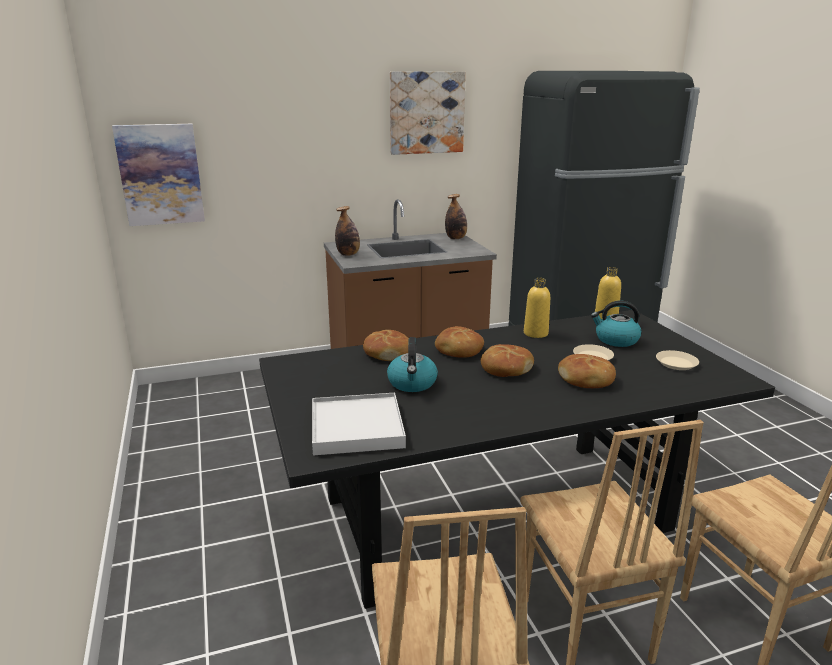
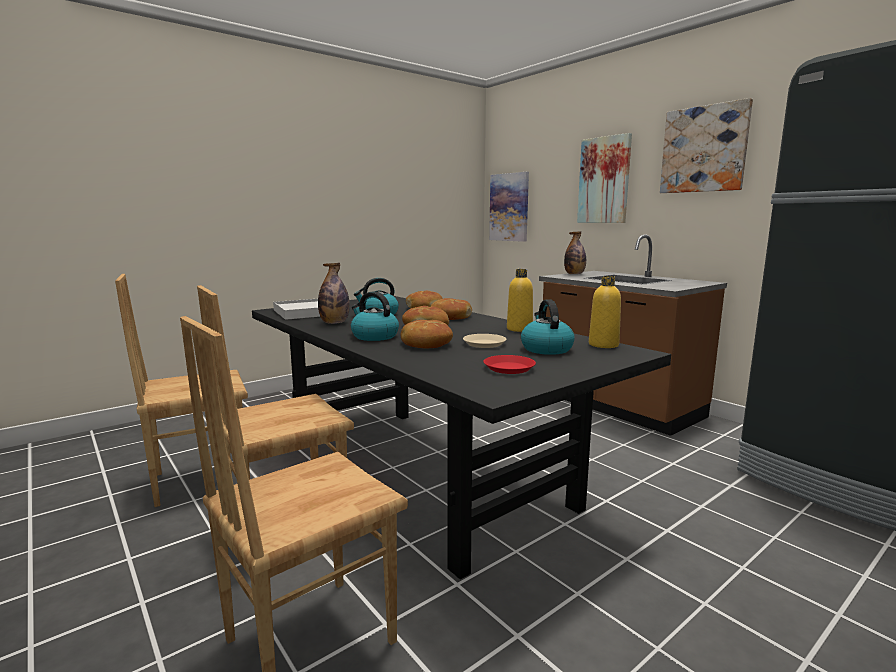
camera: 70 degrees right, 10 degrees down
bottle [445,194,467,239] -> bottle moved to [318,263,350,324]
beige plate [656,350,699,370] -> red plate [483,355,536,374]
none -> kettle [351,292,399,341]
none -> picture [577,133,632,223]

